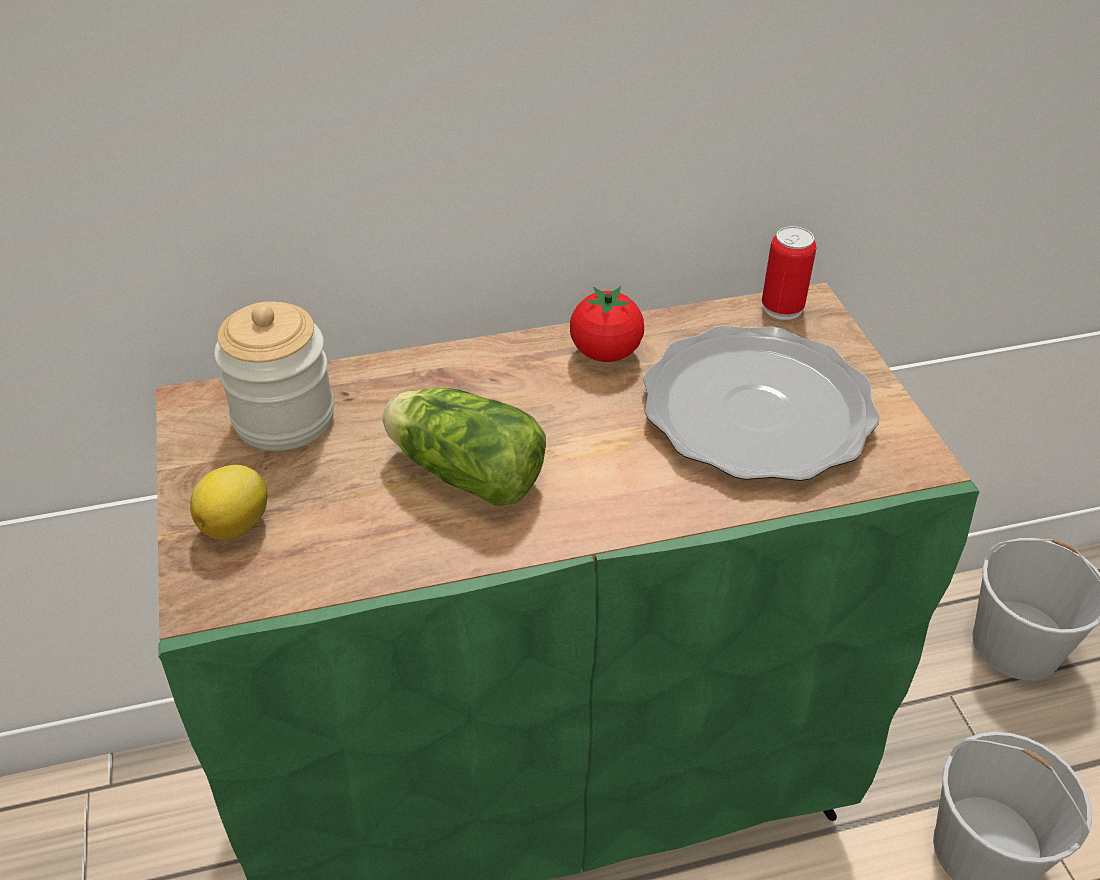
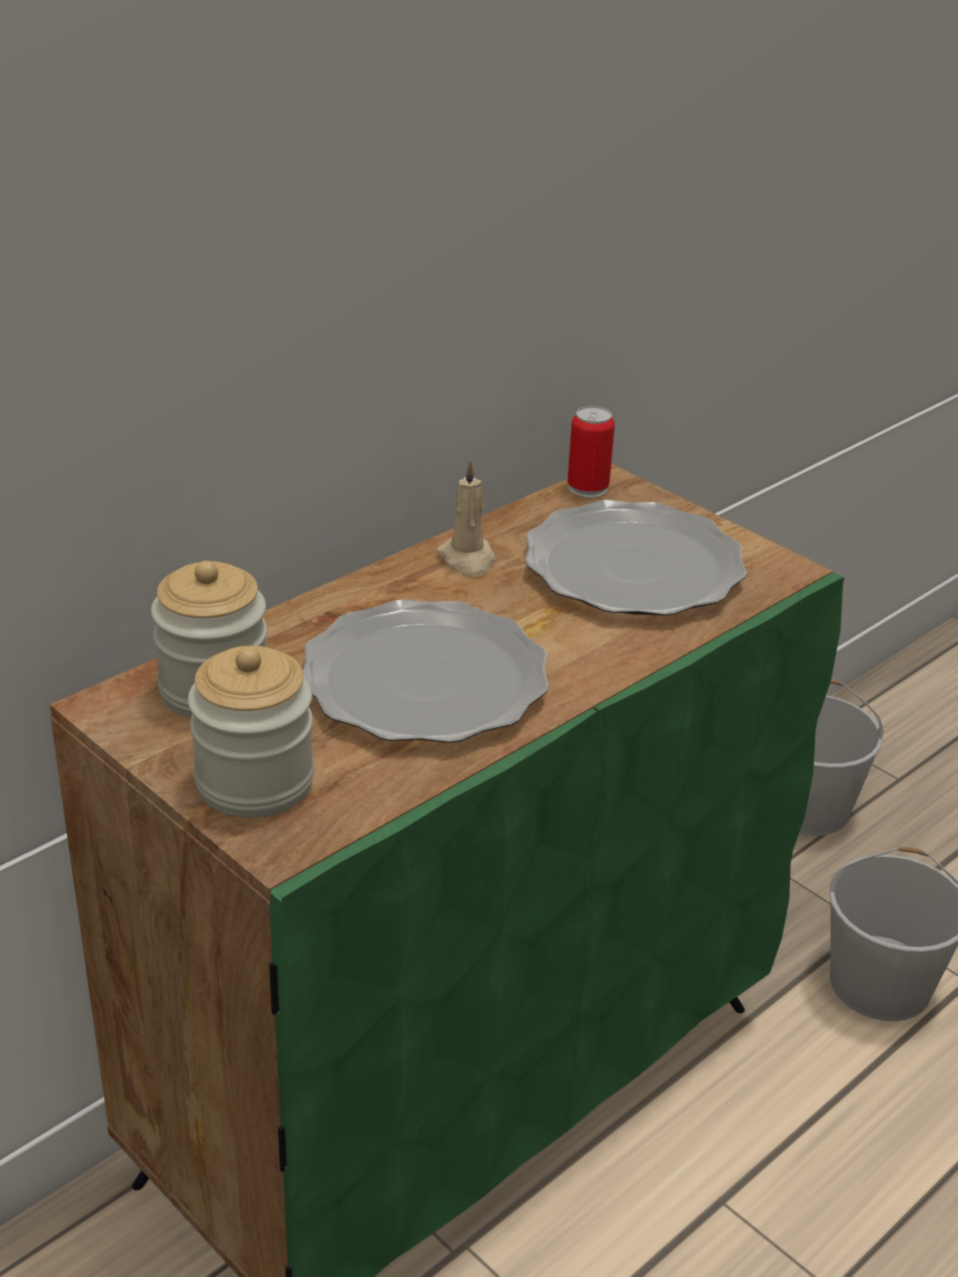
camera: 30 degrees left, 10 degrees down
lemon [190,465,268,540] -> jar [188,646,314,818]
lettuce [383,388,546,506] -> plate [303,599,549,743]
tomato [570,287,644,362] -> beige candle [436,460,495,577]

